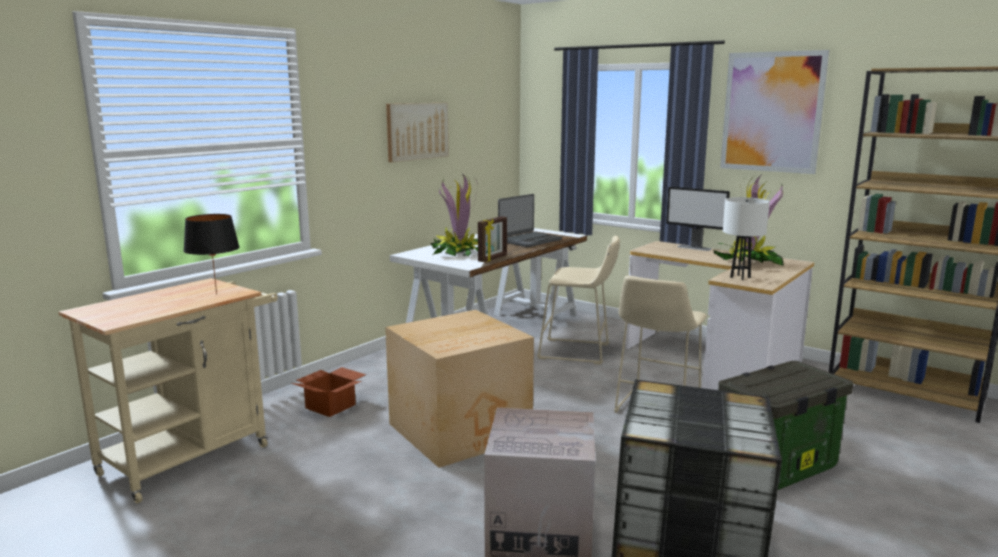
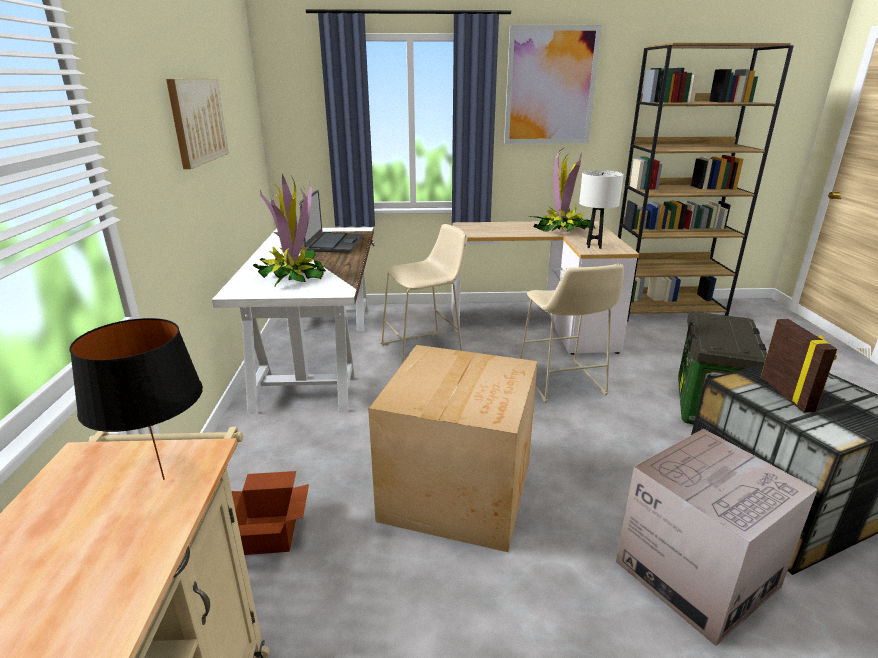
camera: 40 degrees left, 10 degrees up
picture frame [478,216,507,262] -> picture frame moved to [761,319,837,413]
monitor [666,187,730,251] -> none

